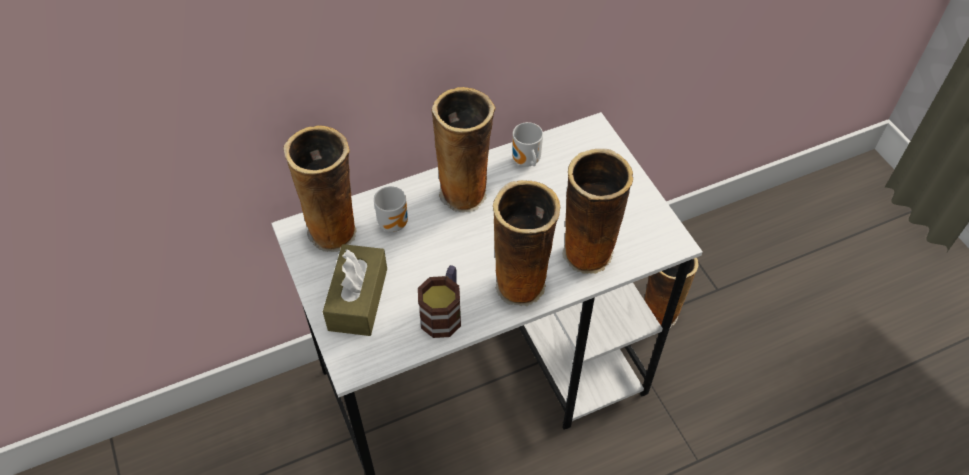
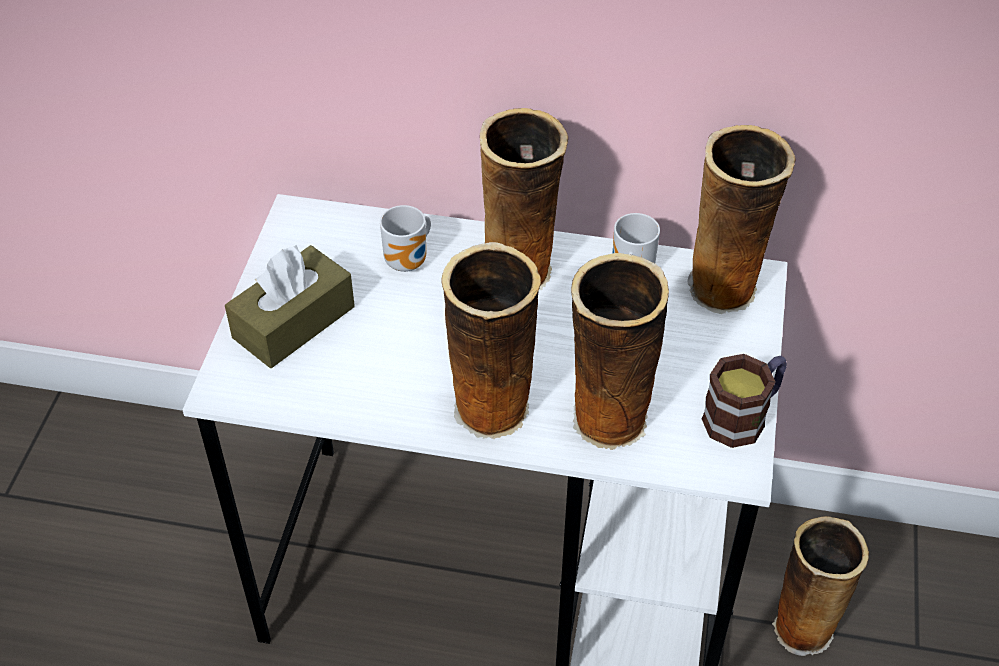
camera: 35 degrees right, 5 degrees down
vase [283,125,357,252] -> vase moved to [688,125,795,314]
mug [418,265,461,338] -> mug moved to [702,354,787,448]

